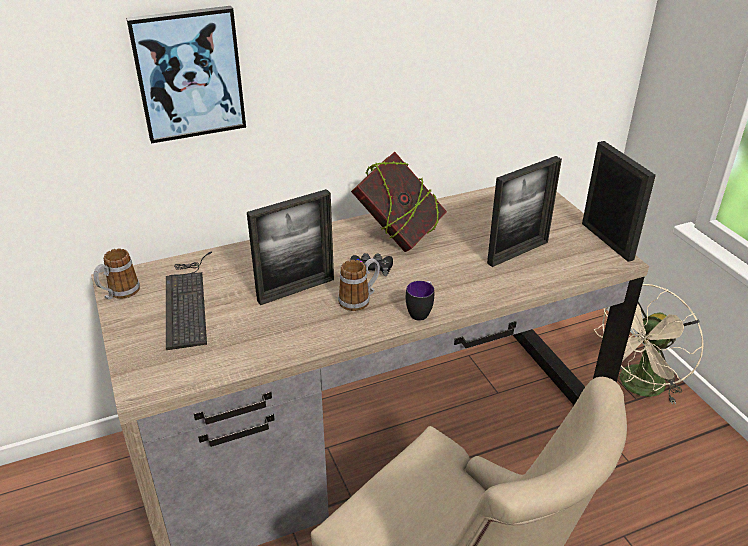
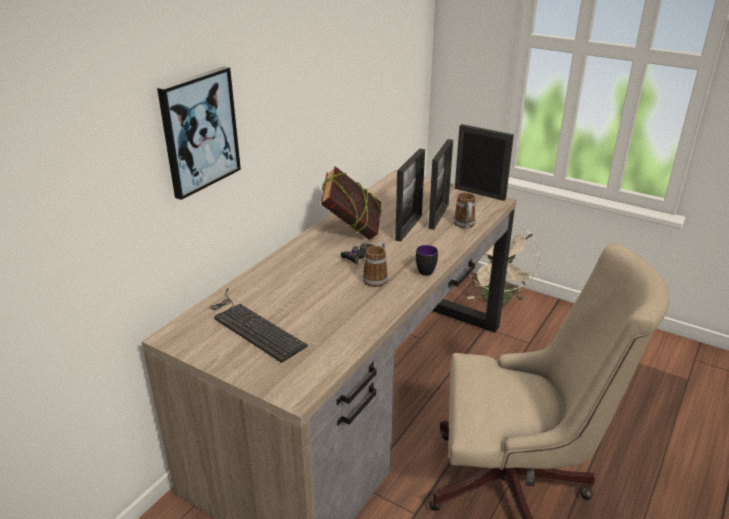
camera: 35 degrees left, 5 degrees down
mug [93,248,140,300] -> mug moved to [453,192,475,229]
picture frame [247,189,334,305] -> picture frame moved to [395,148,425,242]

